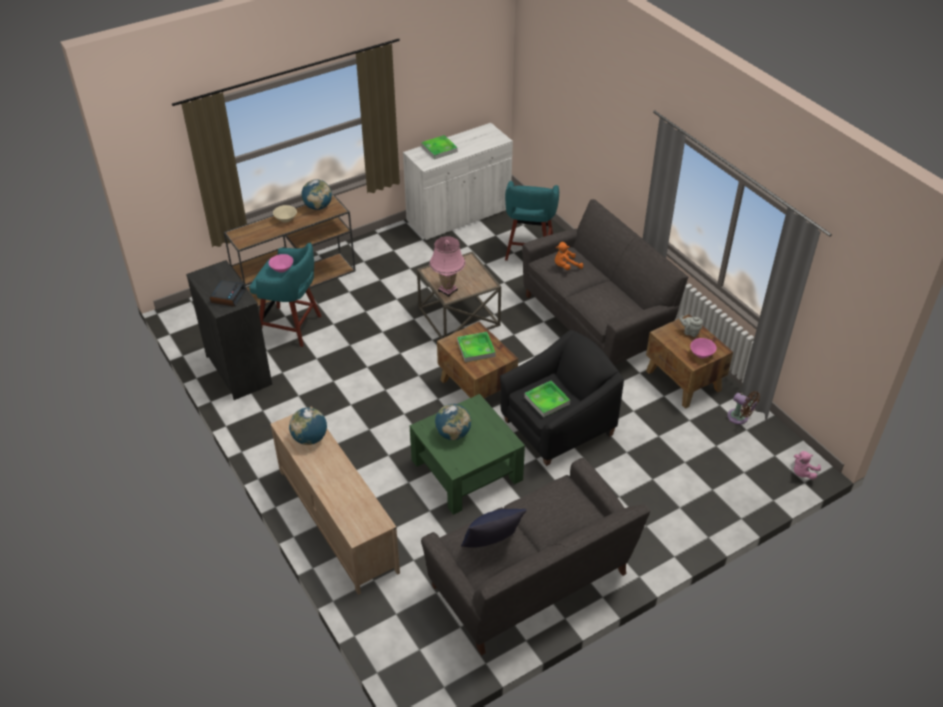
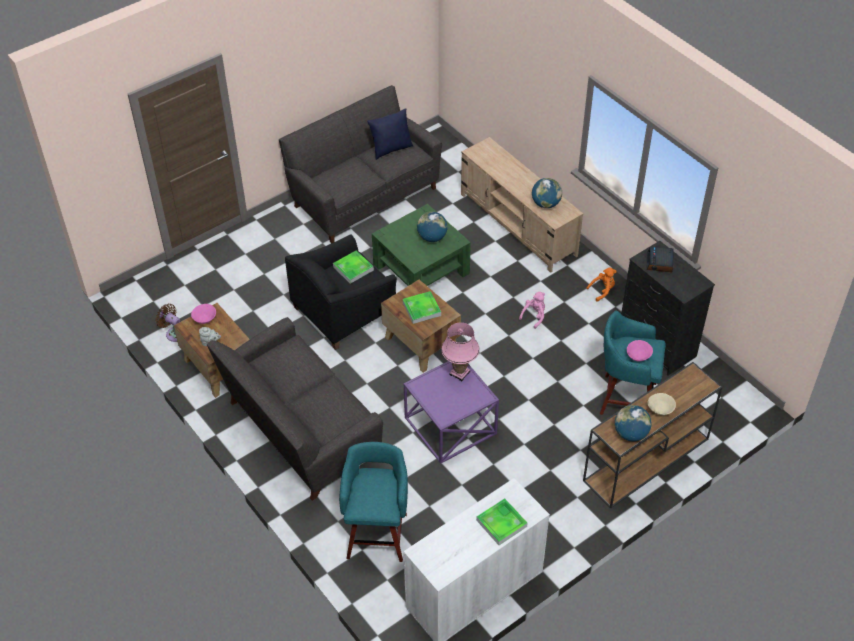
camera: 175 degrees right, 5 degrees up
brown side table [417,251,501,339] -> purple side table [404,361,499,464]
orange plush toy [555,242,583,270] -> orange plush toy moved to [586,268,617,301]
pink plush toy [794,451,821,479] -> pink plush toy moved to [519,292,545,329]

